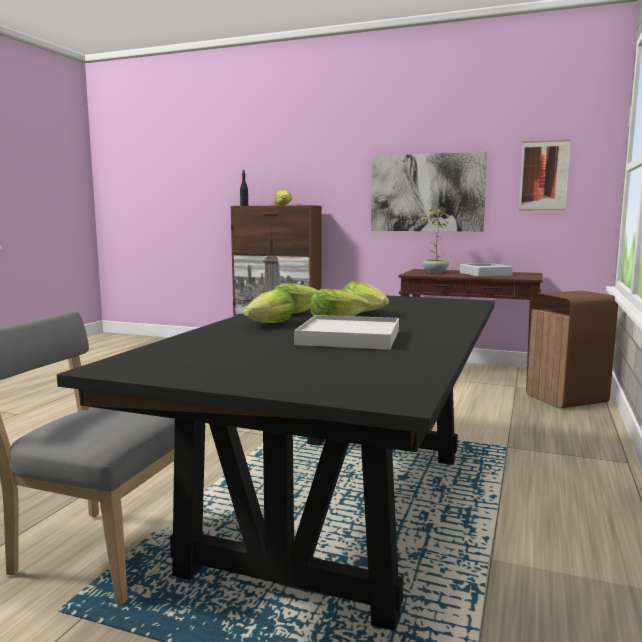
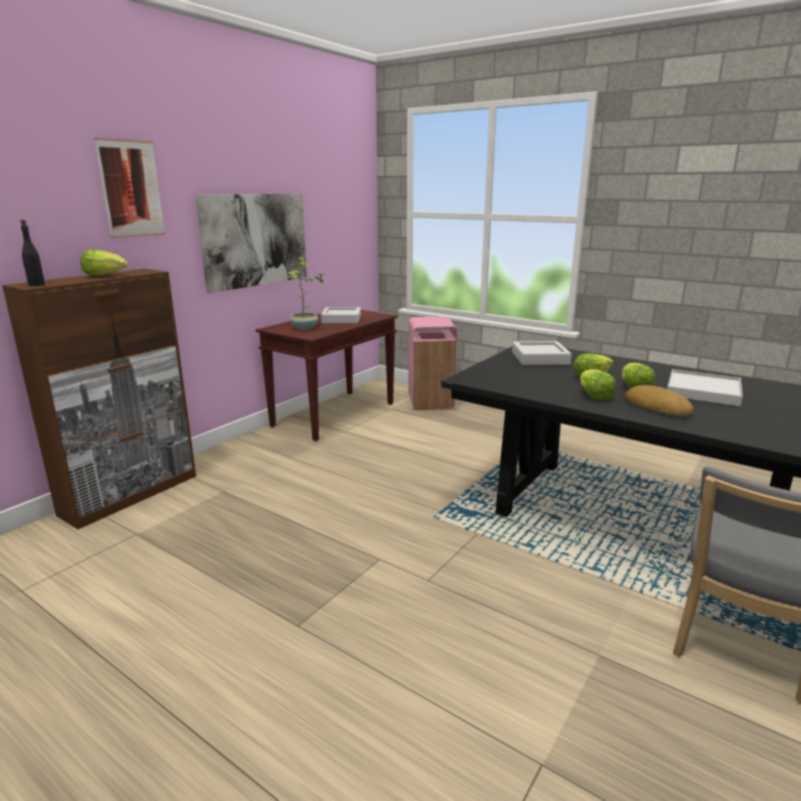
camera: 75 degrees left, 10 degrees up
lettuce [243,289,295,323] -> bread [625,385,693,416]
picture [519,140,571,210] -> picture moved to [94,138,165,238]
brown trash can [526,291,618,408] -> pink trash can [408,317,458,411]
none -> grey tray [512,341,572,365]

